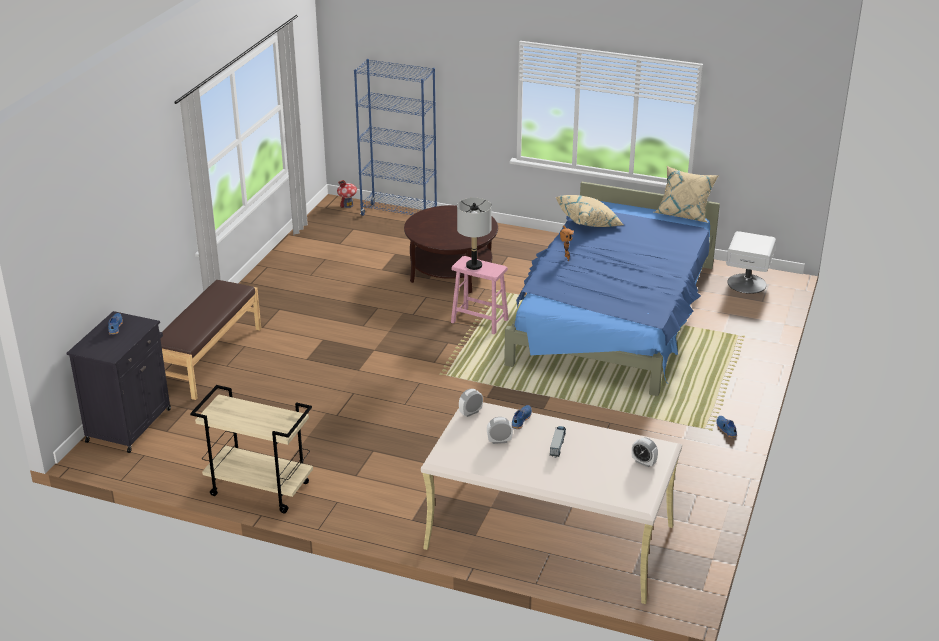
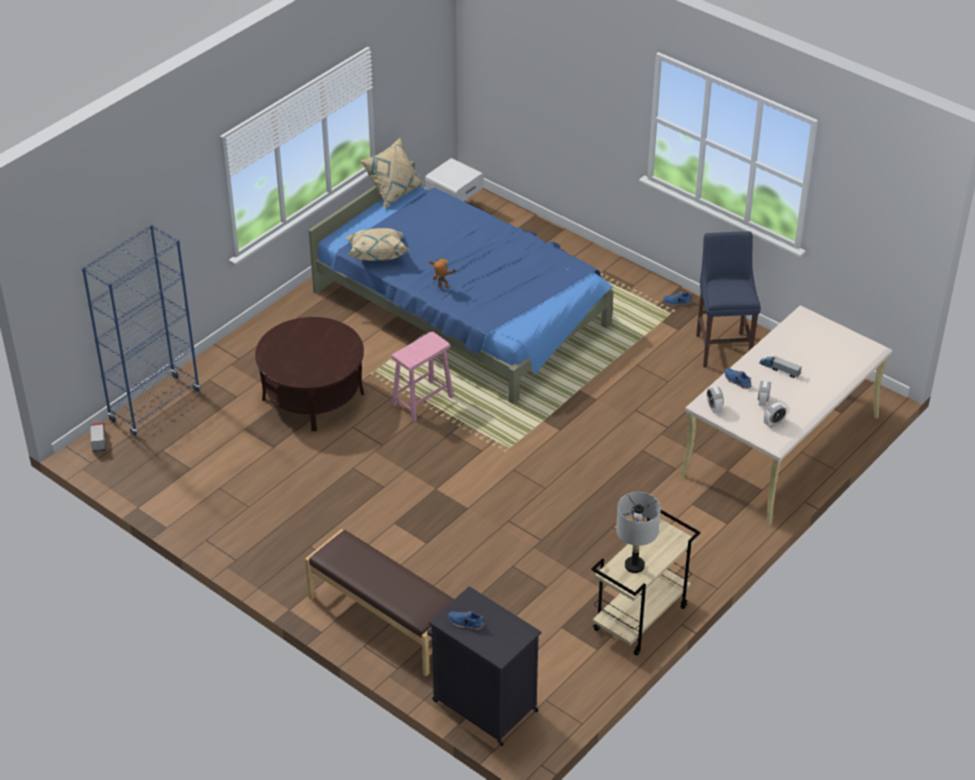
camera: 70 degrees left, 10 degrees up
toy house [337,180,357,208] -> toy truck [90,423,106,453]
grey table lamp [457,198,492,270] -> grey table lamp moved to [616,492,661,573]
alarm clock [632,438,658,467] -> alarm clock moved to [764,401,787,427]
none -> blue stool [696,231,761,368]

